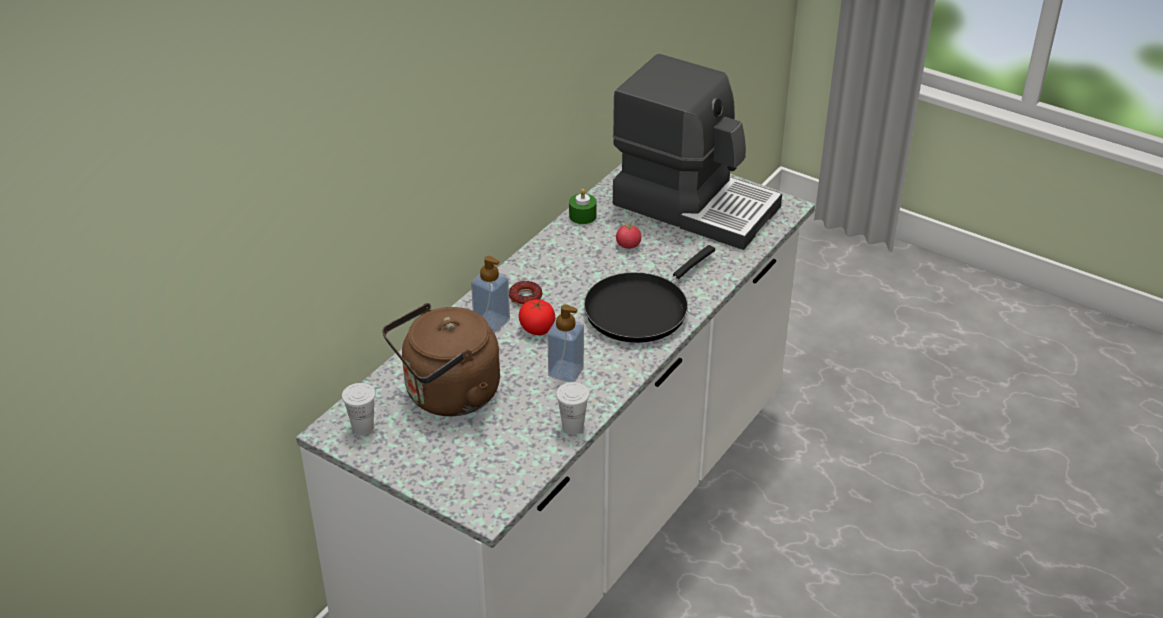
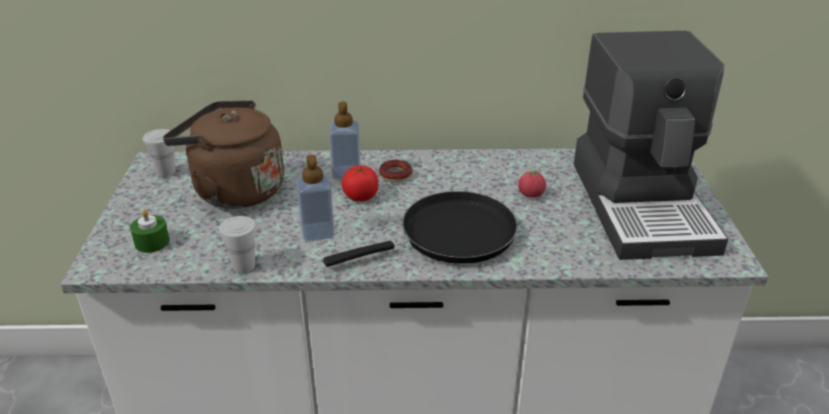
camera: 55 degrees right, 5 degrees down
green candle [569,189,597,224] -> green candle moved to [130,209,170,253]
black frying pan [584,245,715,343] -> black frying pan turned 150 degrees clockwise [323,191,518,267]

